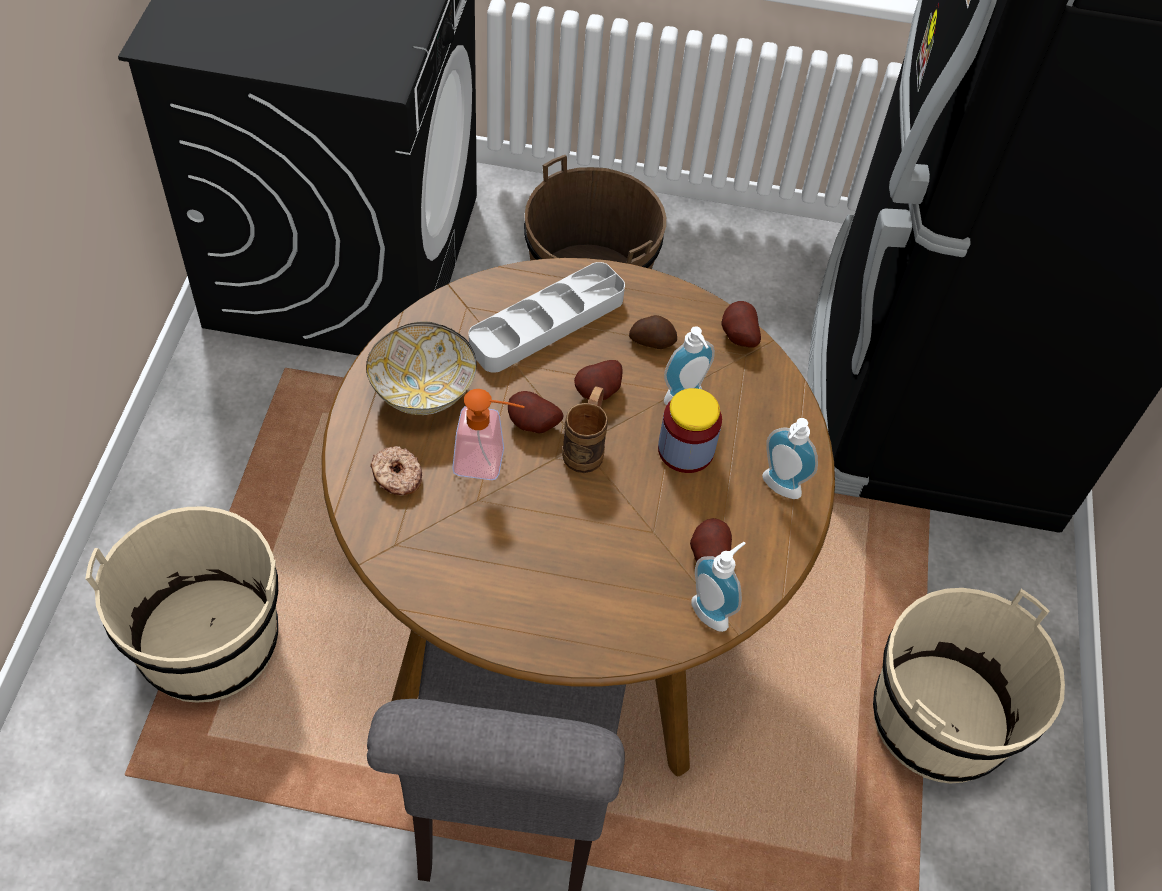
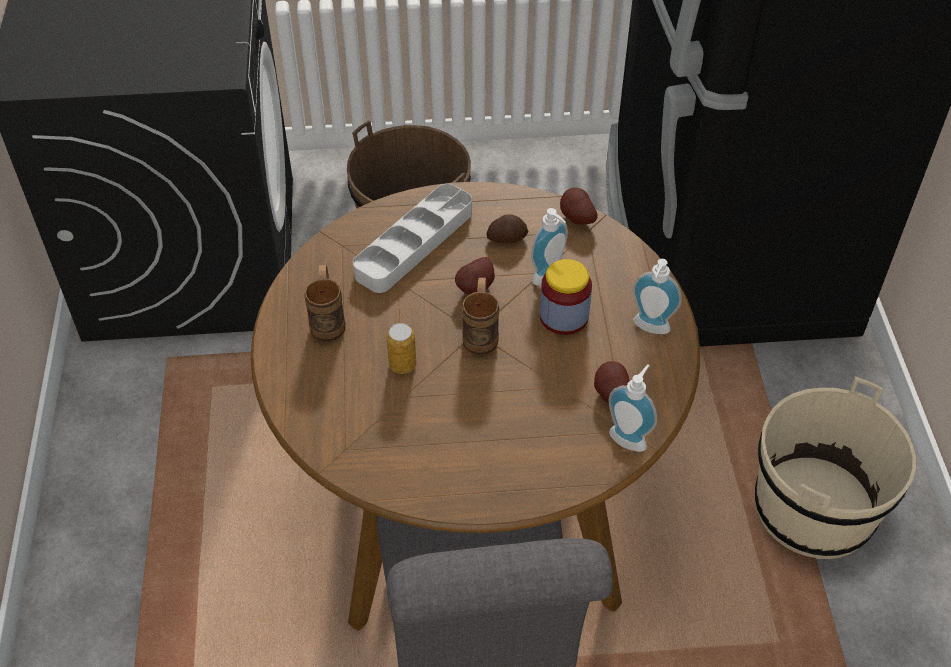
camera: 10 degrees left, 5 degrees down
beige bucket [86,506,278,702] -> none
bowl [366,321,476,415] -> brown mug [305,265,345,342]
donut [370,446,422,495] -> none
soap dispenser [452,389,525,480] -> can [387,323,416,374]
potato [508,391,563,434] -> none

